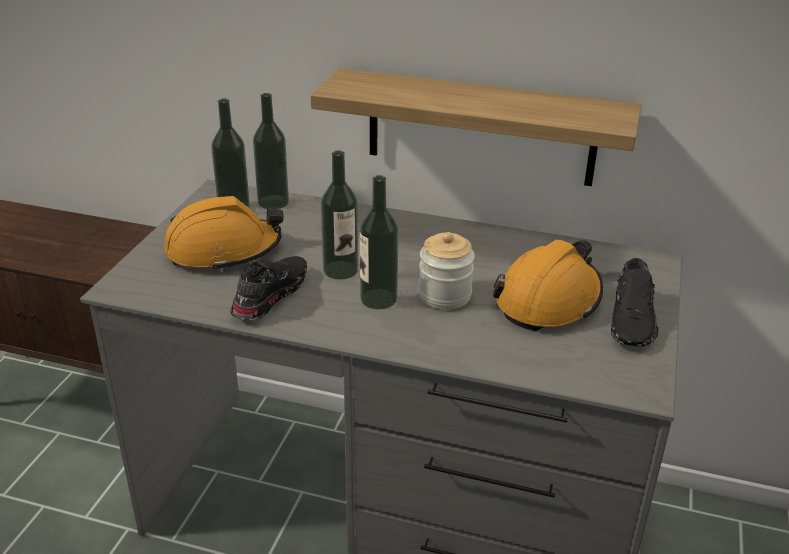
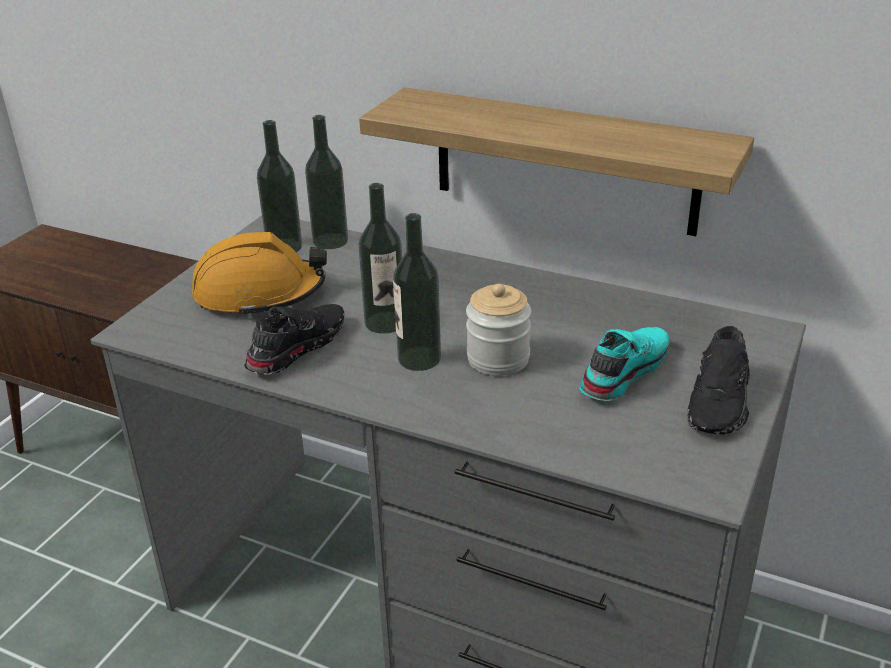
camera: 10 degrees right, 0 degrees up
orange hard hat [493,240,603,331] -> turquoise shoe [579,327,670,401]

